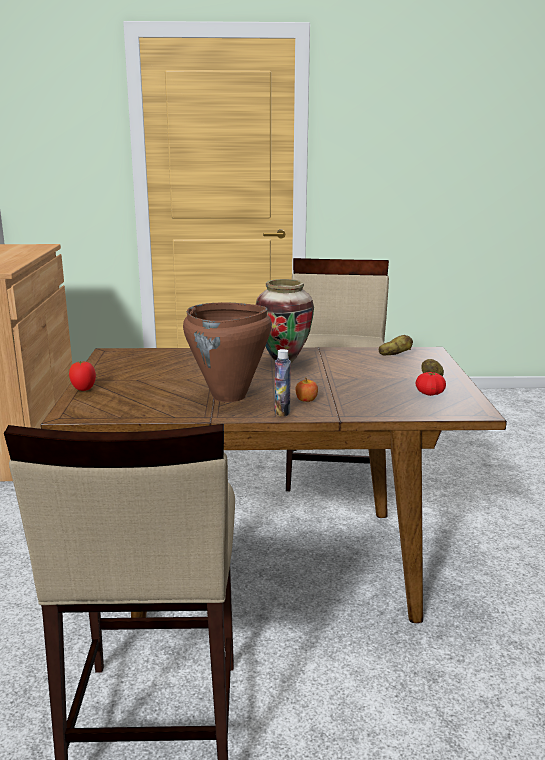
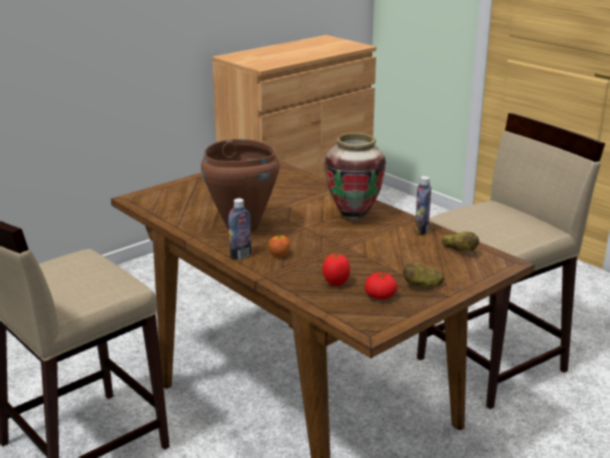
camera: 50 degrees right, 5 degrees up
tomato [69,361,96,391] -> tomato moved to [322,253,350,286]
none -> bottle [415,176,432,235]

